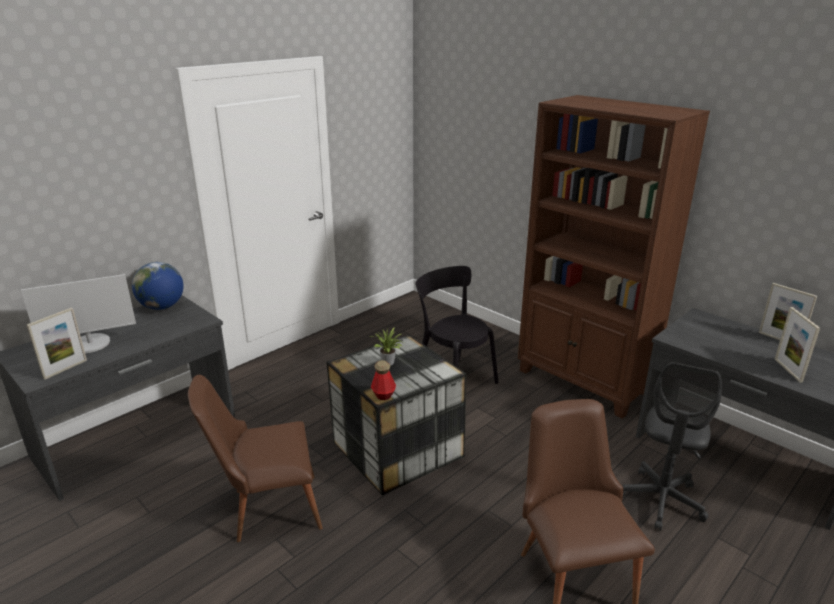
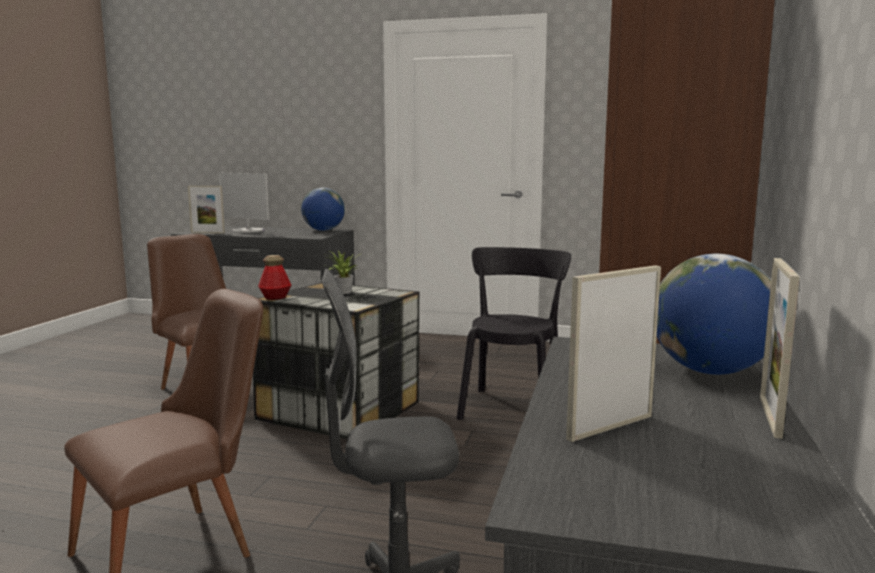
camera: 60 degrees right, 15 degrees down
none -> globe [657,254,771,375]

